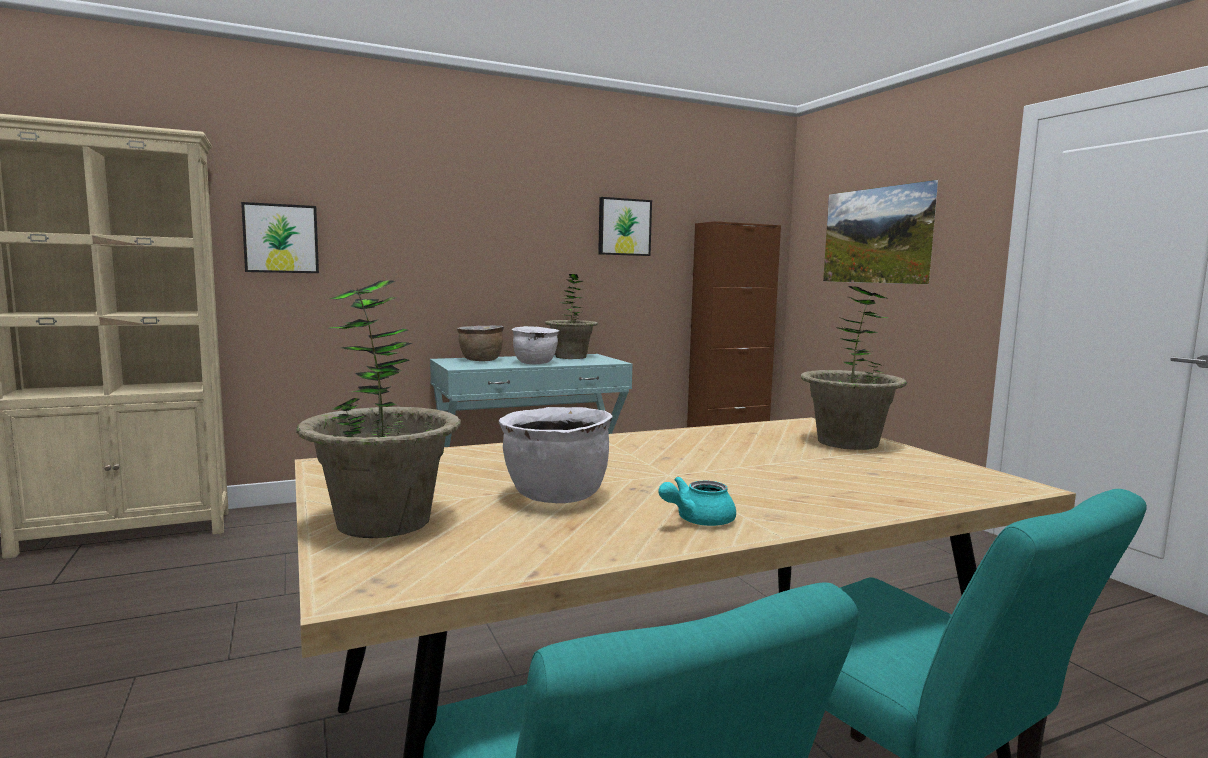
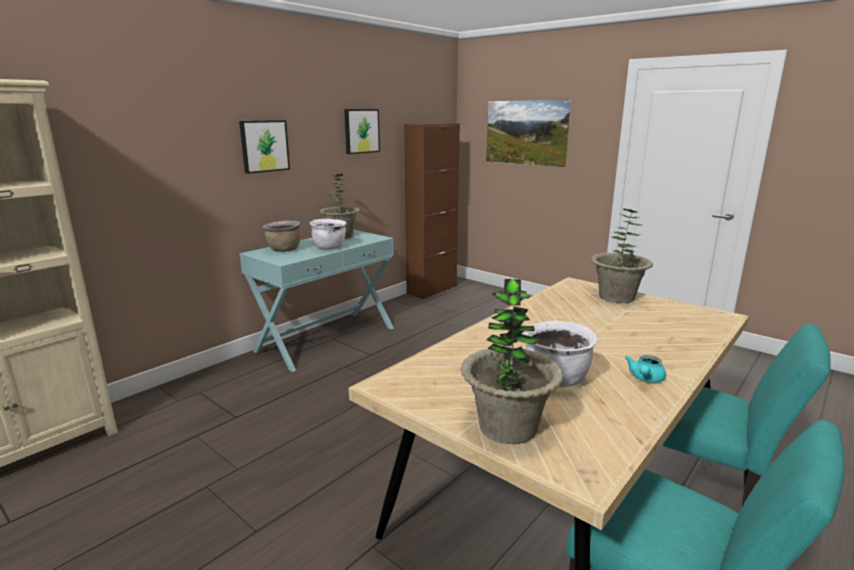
camera: 25 degrees left, 10 degrees up
picture [241,202,319,273] -> picture moved to [239,120,290,174]

